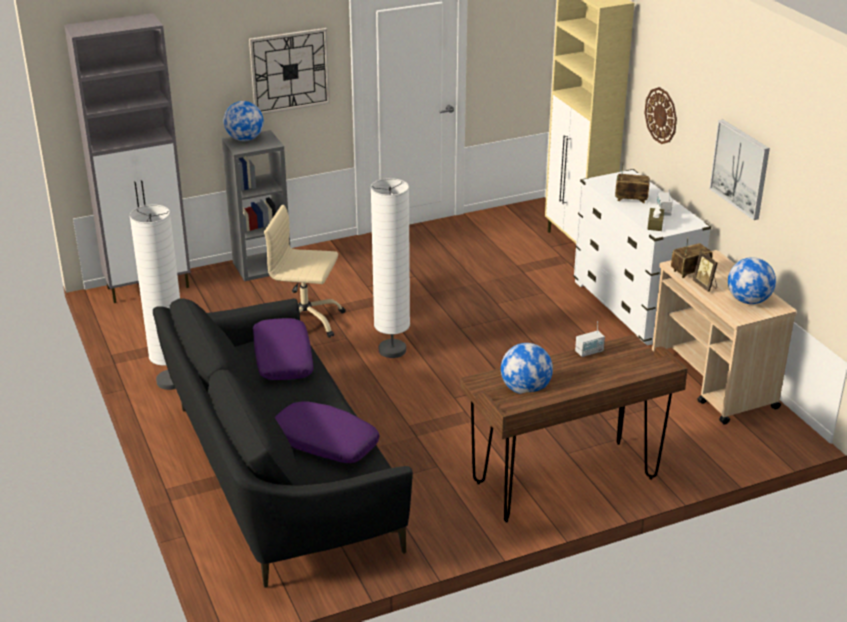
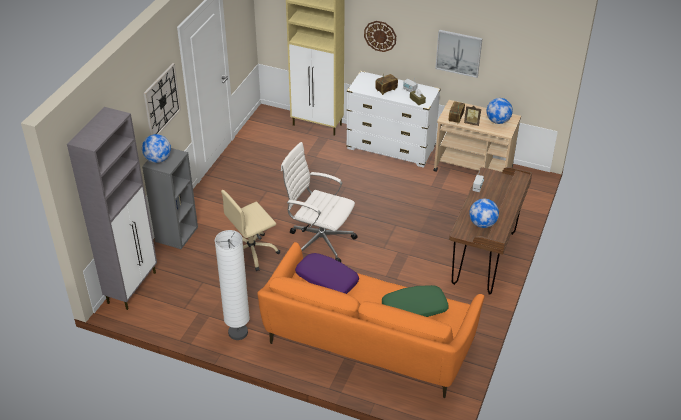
camera: 45 degrees left, 10 degrees up
black sofa [153,298,413,588] -> orange sofa [257,242,484,398]
purple pillow [274,401,380,463] -> green pillow [382,285,449,317]
white floor lamp [371,178,410,358] -> white office chair [281,142,358,262]

